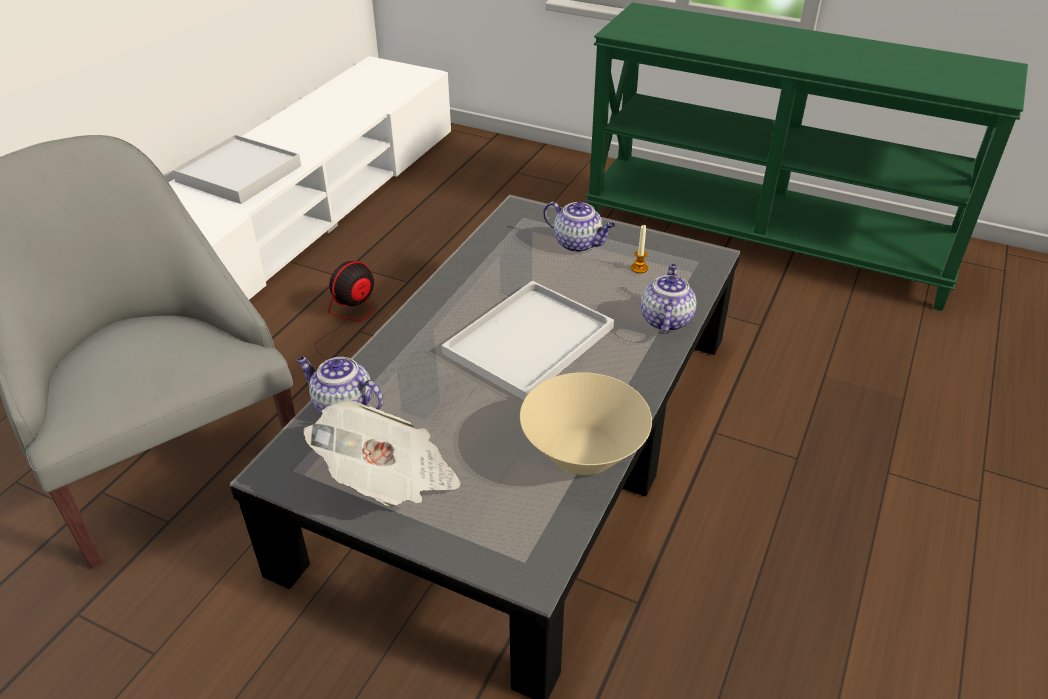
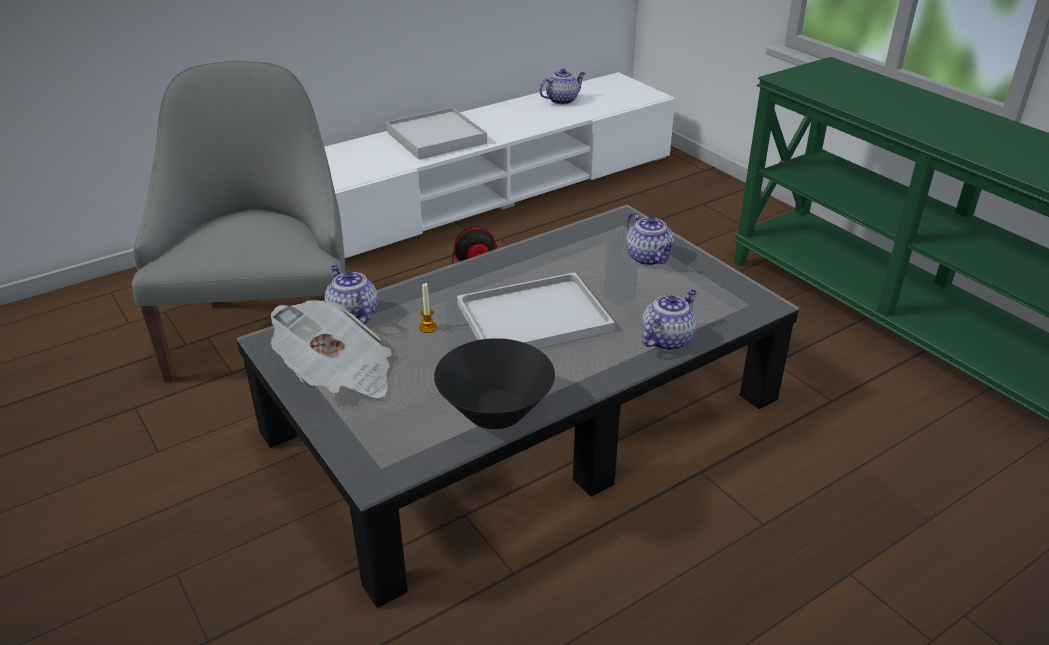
camera: 30 degrees right, 5 degrees down
beige bowl [520,372,652,475] -> black bowl [434,338,555,429]
candle [631,225,648,273] -> candle moved to [419,283,437,333]
none -> teapot [539,69,585,105]

